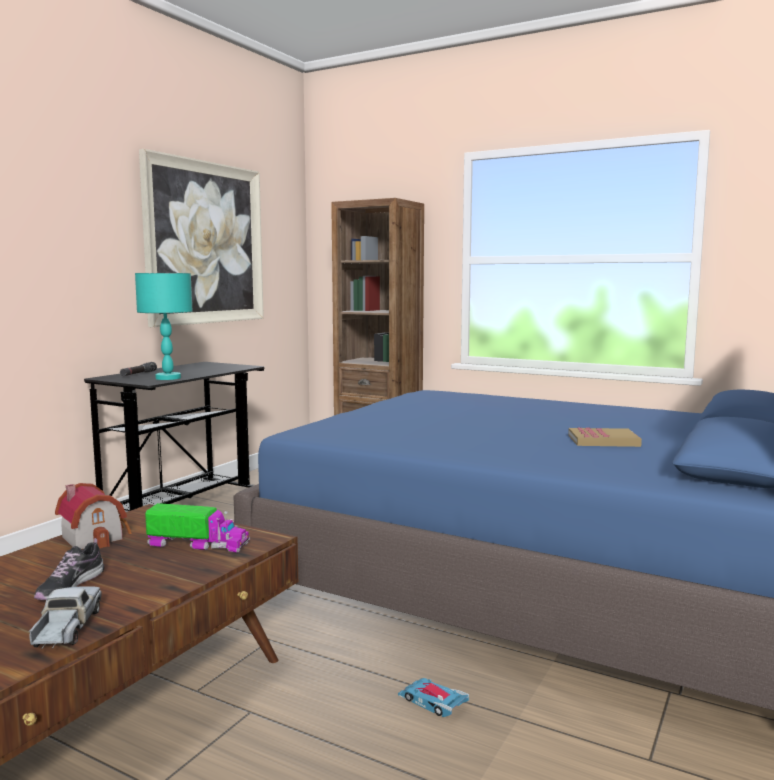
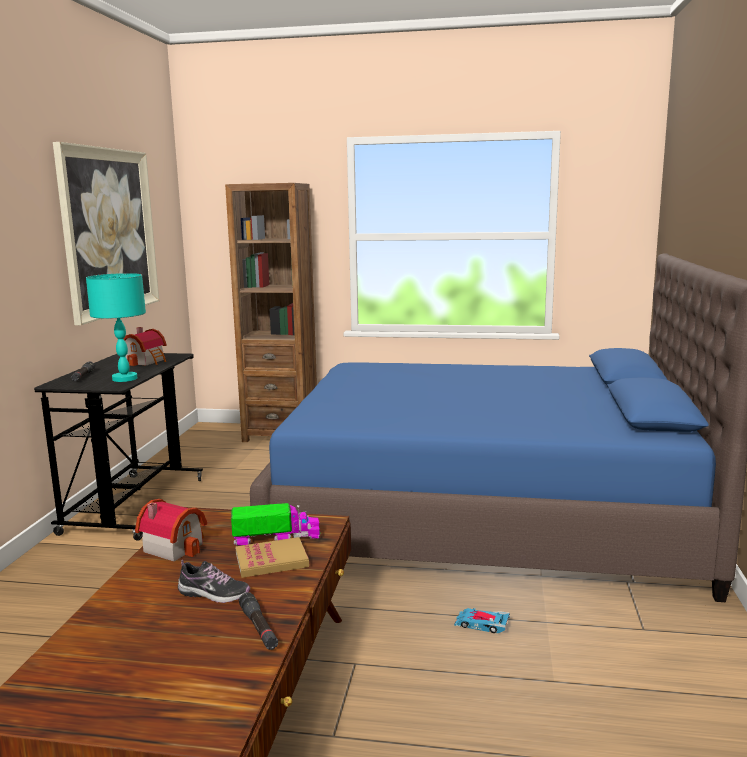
camera: 20 degrees left, 5 degrees up
toy truck [29,586,102,649] -> black flashlight [239,592,278,650]
shoe [34,538,104,600] -> shoe turned 75 degrees counterclockwise [178,560,250,603]
book [568,427,642,447] -> book moved to [235,537,309,578]
none -> toy house [124,327,167,366]

